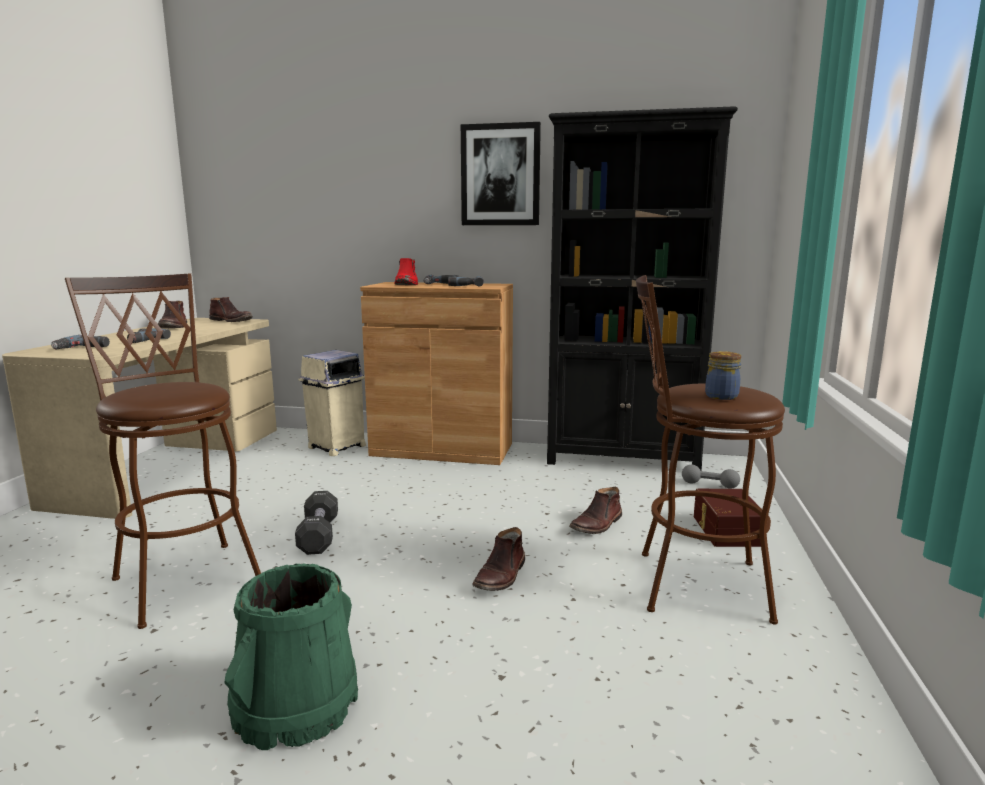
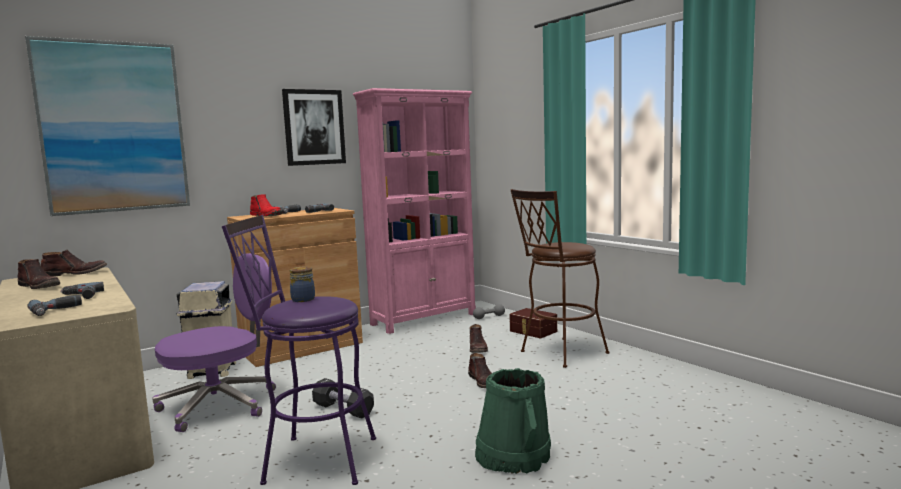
camera: 45 degrees left, 5 degrees down
brown stool [65,273,261,629] -> purple stool [222,215,376,485]
black bookcase [547,106,738,471] -> pink bookcase [353,88,476,334]
jar [705,351,741,400] -> jar moved to [290,267,315,302]
none -> picture [25,36,190,216]
none -> purple office chair [152,253,276,432]

